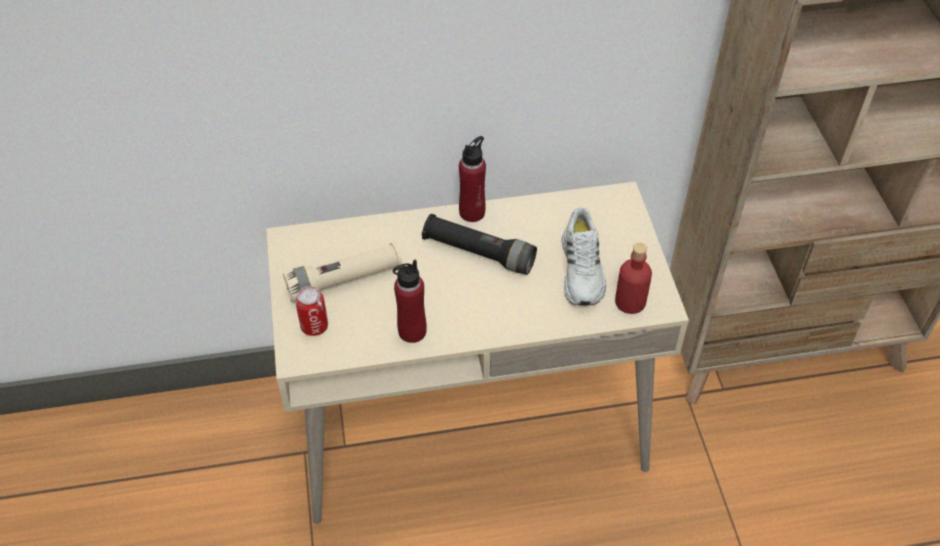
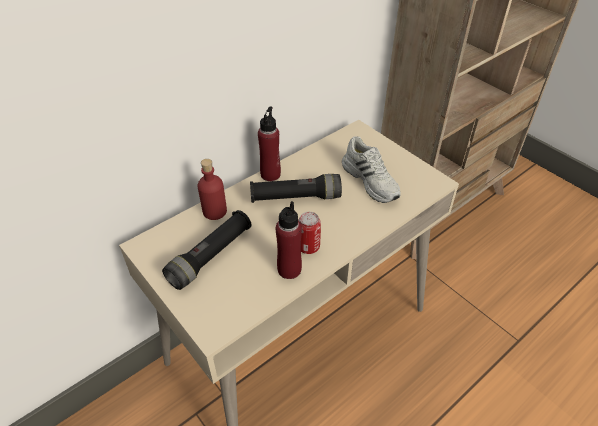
camera: 30 degrees left, 5 degrees down
beige flashlight [283,241,402,302] -> black flashlight [162,210,252,290]
can [295,286,328,336] -> can moved to [298,212,321,254]
red bottle [615,243,652,314] -> red bottle moved to [198,159,227,220]

